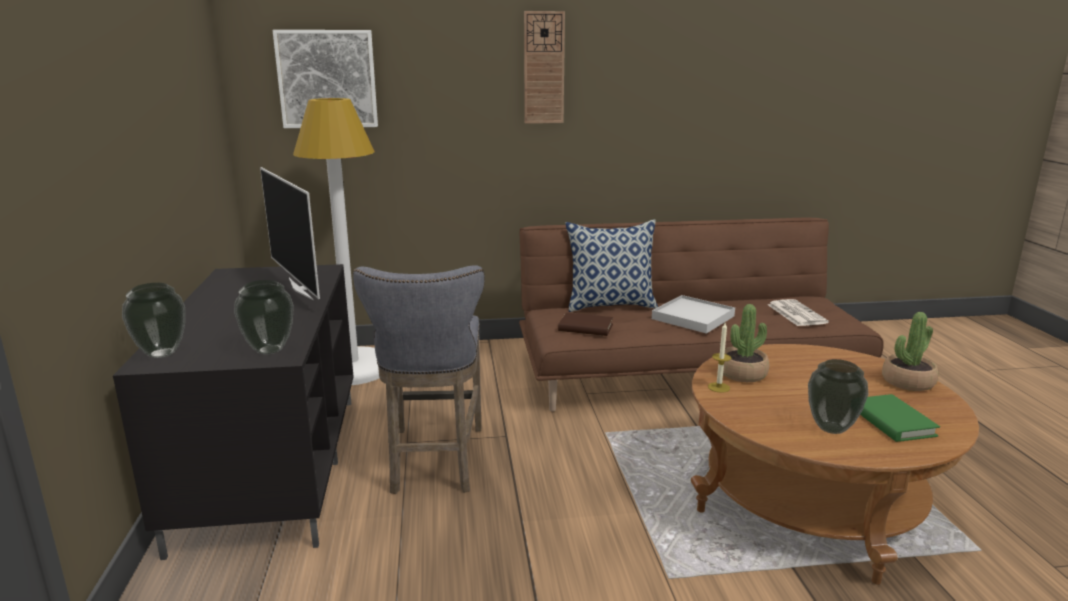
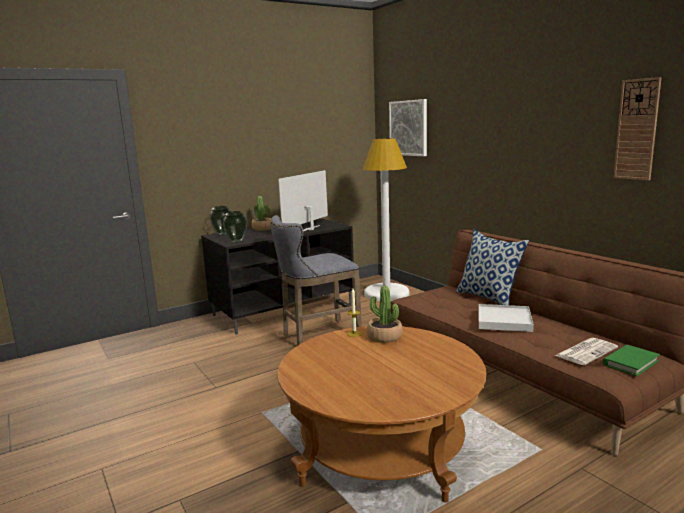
camera: 65 degrees right, 5 degrees down
wall clock [524,11,565,124] -> wall clock moved to [613,77,662,181]
brown book [558,313,613,336] -> none
vase [808,359,868,434] -> none
green book [860,394,940,442] -> green book moved to [603,345,660,376]
potted plant [882,312,938,391] -> potted plant moved to [251,196,272,231]

